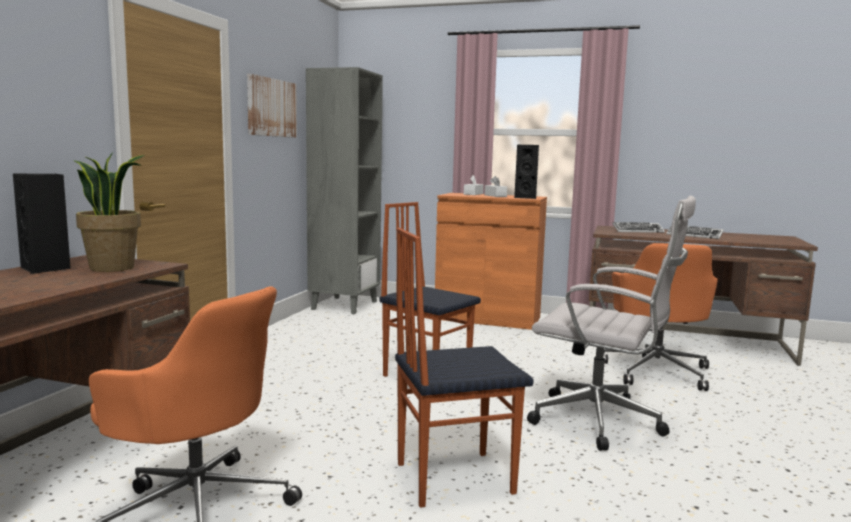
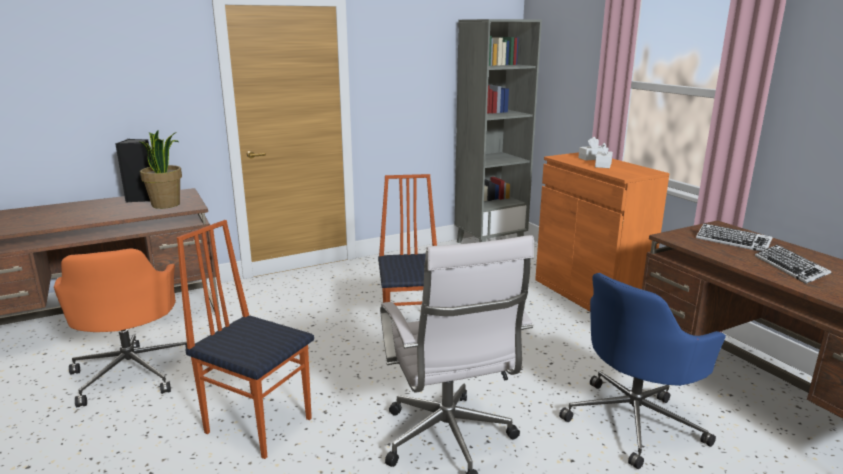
camera: 45 degrees right, 10 degrees up
picture [247,74,297,138] -> none
black speaker [514,145,539,199] -> none
orange office chair [603,243,718,391] -> blue office chair [559,273,726,469]

